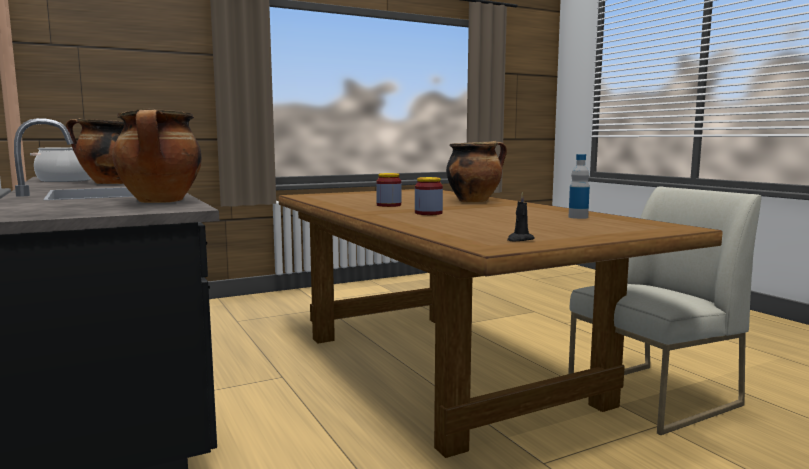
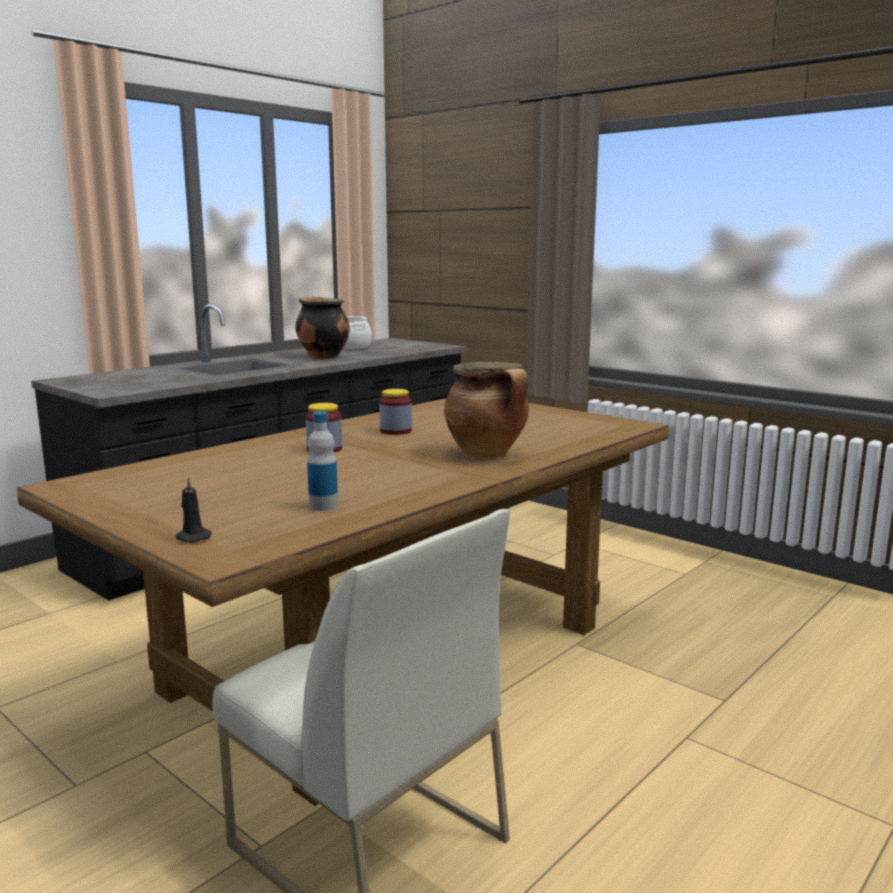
camera: 70 degrees right, 5 degrees up
cooking pot [112,108,201,203] -> none
black candle [507,192,535,242] -> black candle moved to [175,477,212,543]

